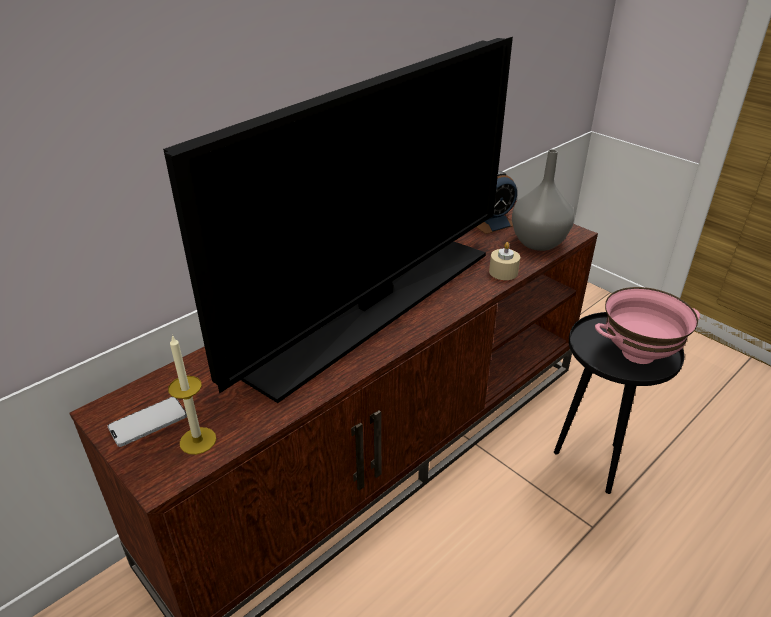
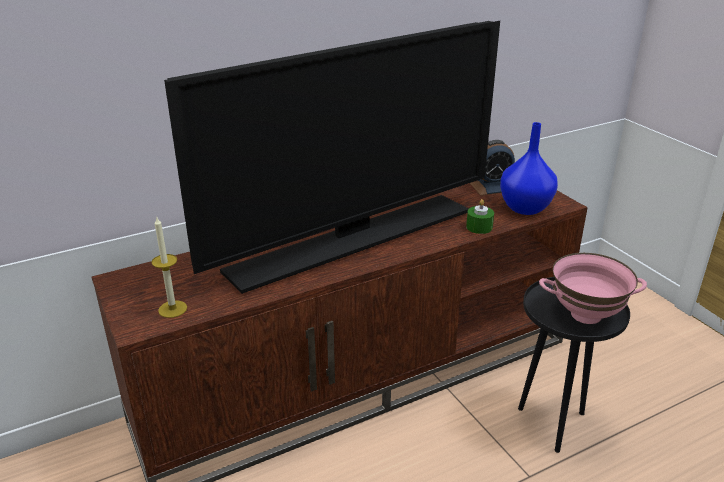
camera: 15 degrees right, 5 degrees down
phone [108,397,187,447] -> none
beige candle [489,242,520,280] -> green candle [466,199,494,234]
grey vase [512,149,574,251] -> blue vase [500,122,558,215]

